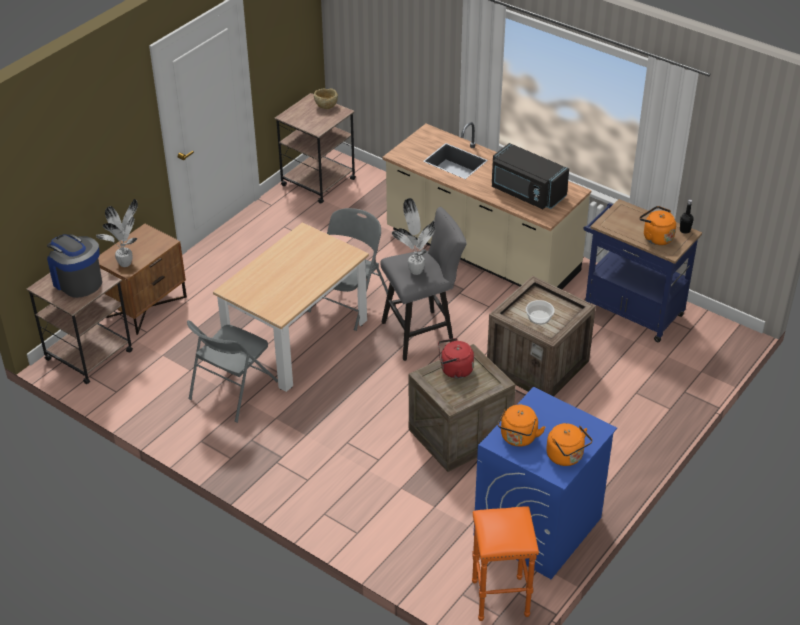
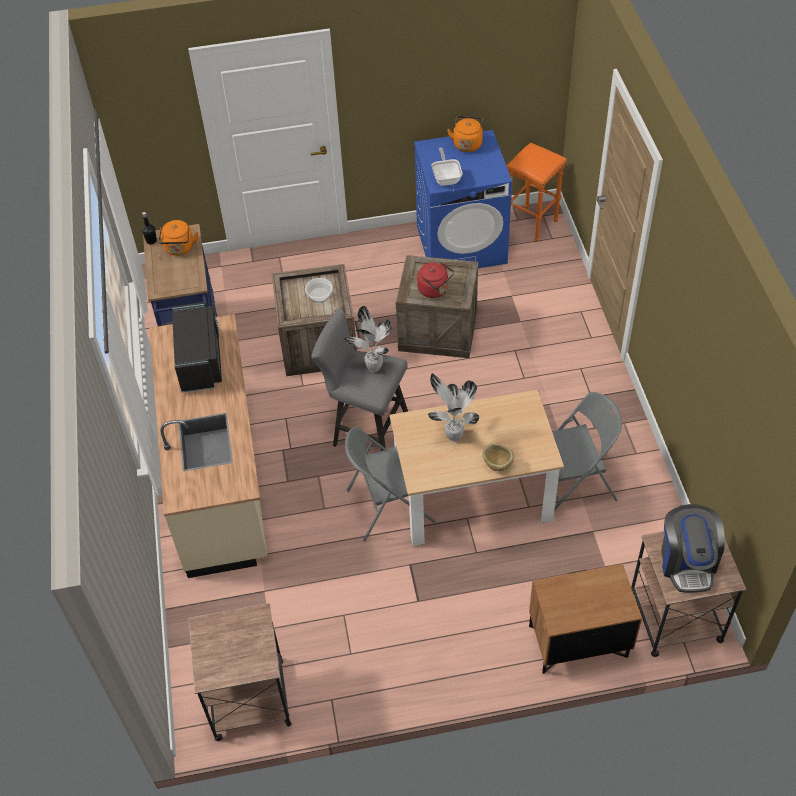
camera: 135 degrees left, 10 degrees up
potted plant [96,199,138,267] -> potted plant moved to [428,373,479,441]
beige bowl [314,88,338,109] -> beige bowl moved to [482,443,514,471]
orange kettle [498,405,546,447] -> none
none -> frying pan [432,148,463,186]

